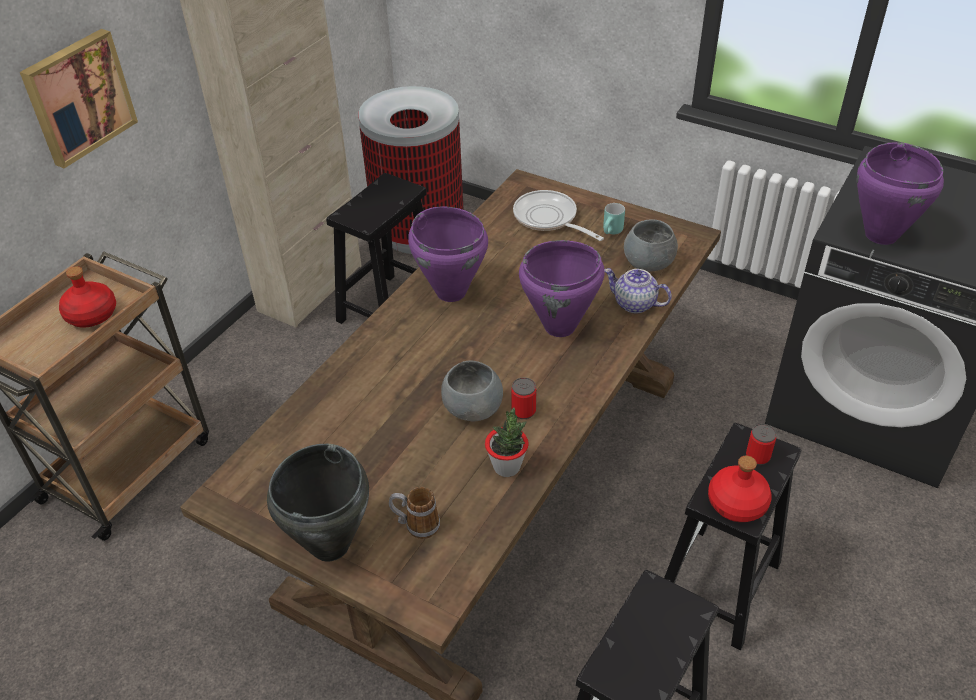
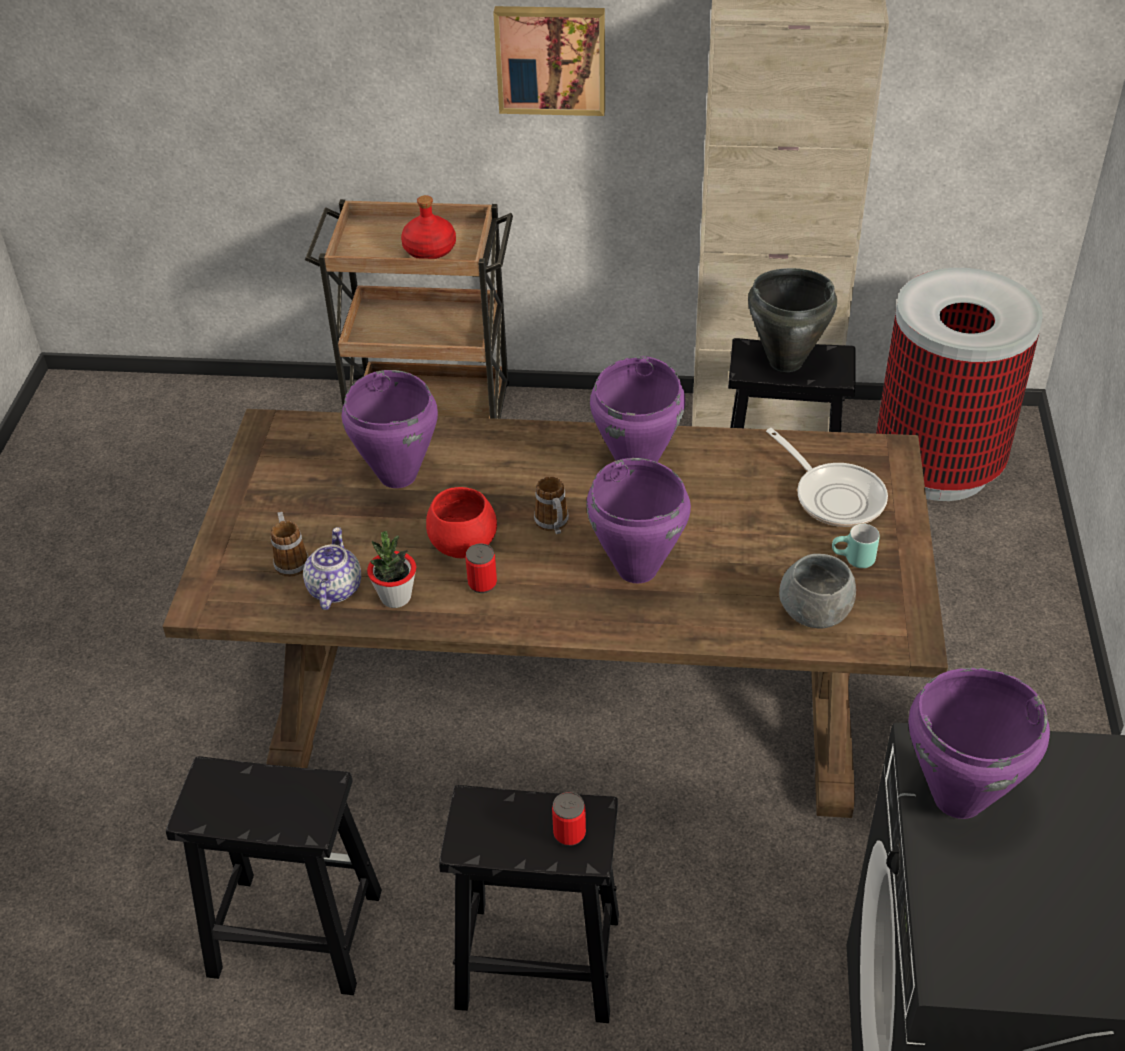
camera: 65 degrees right, 0 degrees up
black cooking pot [267,444,369,561] -> black cooking pot moved to [748,268,837,372]
grey bowl [441,361,503,422] -> red bowl [426,487,497,558]
frying pan [513,190,604,241] -> frying pan turned 120 degrees clockwise [766,428,888,527]
teapot [604,268,672,313] -> teapot moved to [303,527,361,610]
red bottle [708,456,772,522] -> none
none -> purple cooking pot [342,370,438,488]
none -> mug [534,476,569,534]

